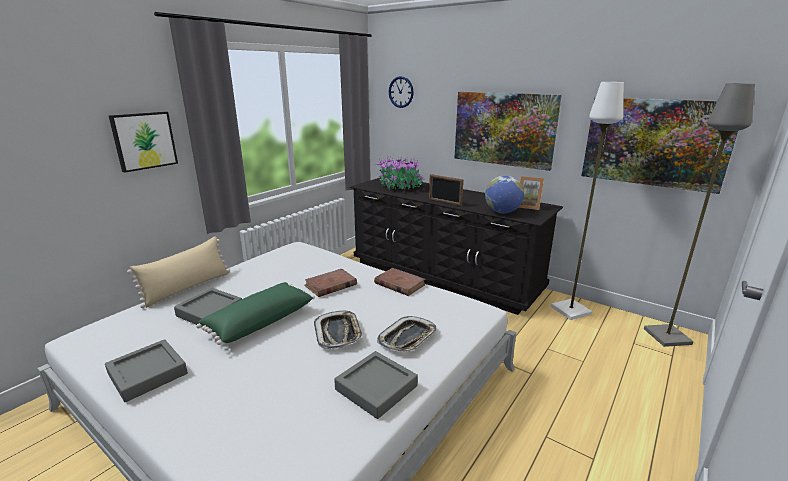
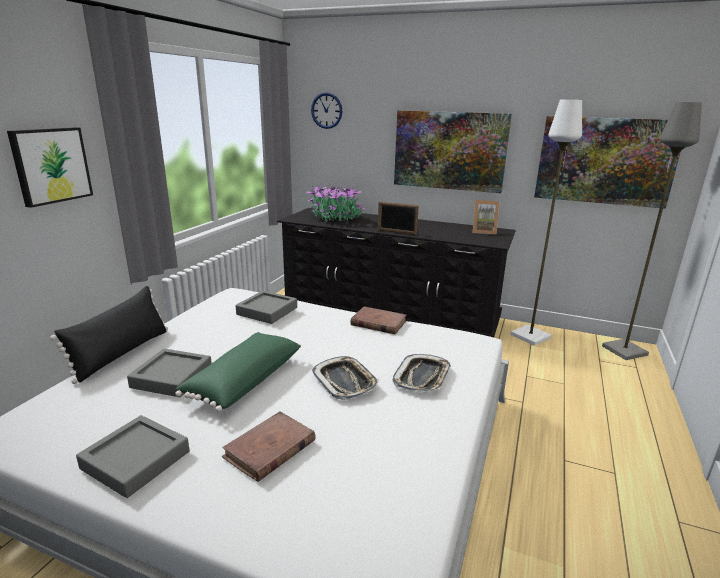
camera: 15 degrees left, 0 degrees up
beige pillow [127,236,230,308] -> black pillow [50,286,168,384]
brown book [304,269,357,297] -> brown book moved to [222,412,316,482]
grey tray [334,351,418,419] -> grey tray moved to [235,291,297,324]
globe [485,176,524,213] -> none

